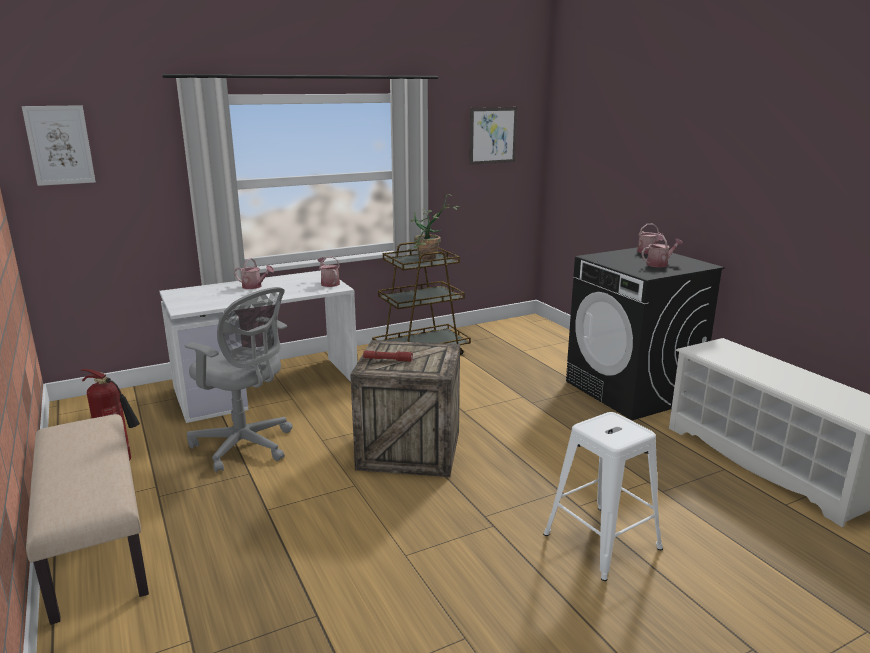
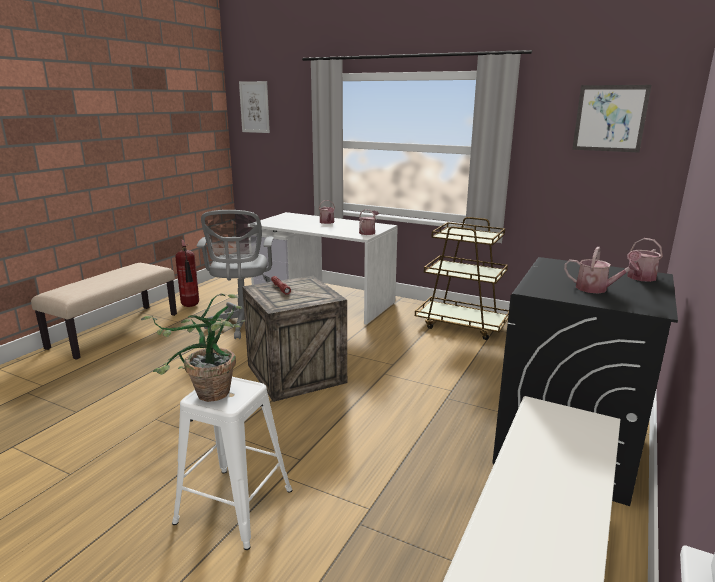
camera: 55 degrees right, 0 degrees up
potted plant [408,194,460,260] -> potted plant moved to [141,293,246,402]

